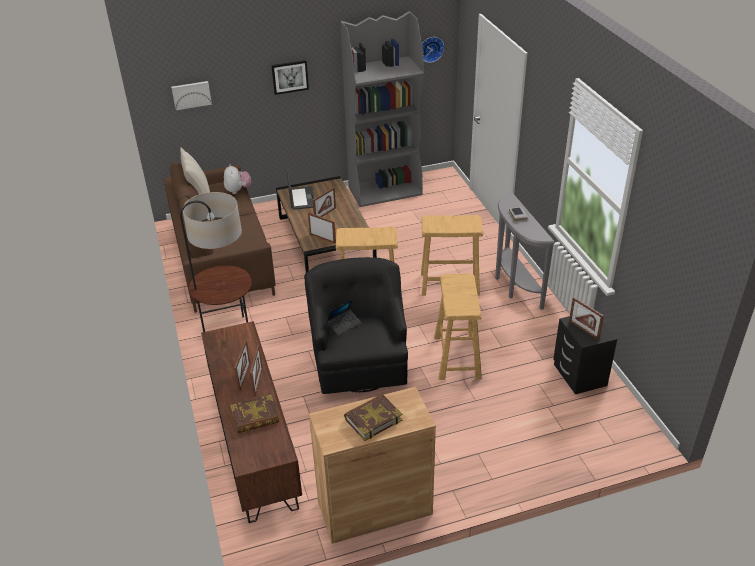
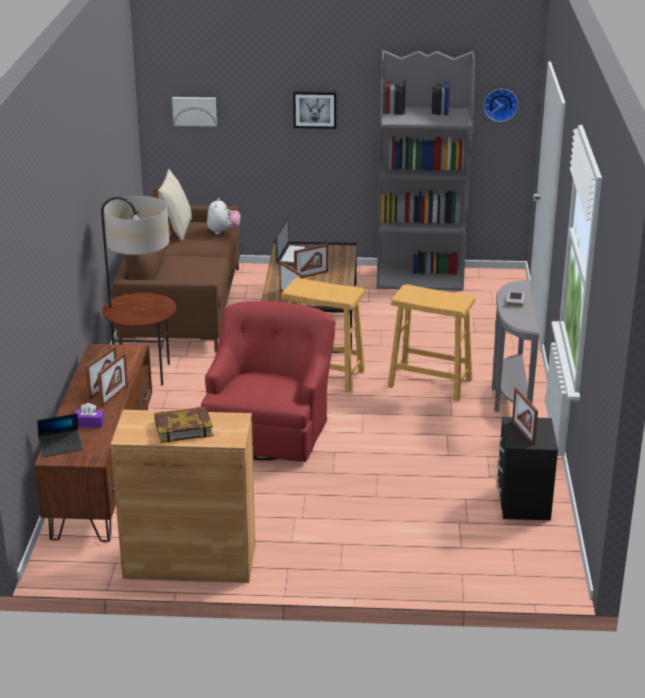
camera: 20 degrees right, 10 degrees down
book [230,395,279,433] -> purple tissue box [75,403,104,428]
black armchair [304,257,408,394] -> red armchair [201,301,336,462]
laptop [327,299,361,336] -> laptop moved to [37,413,83,457]
beige stool [434,273,482,380] -> none

